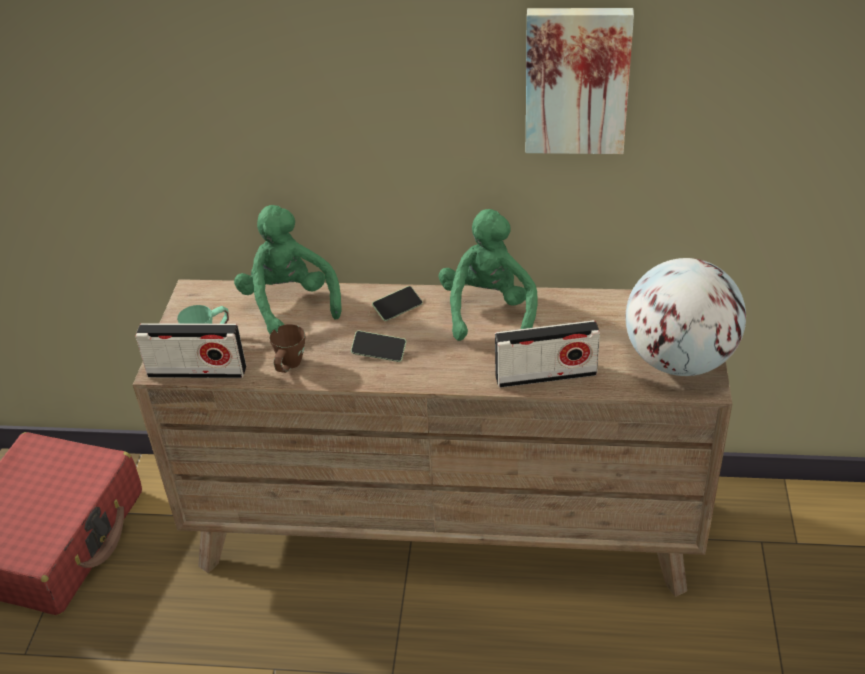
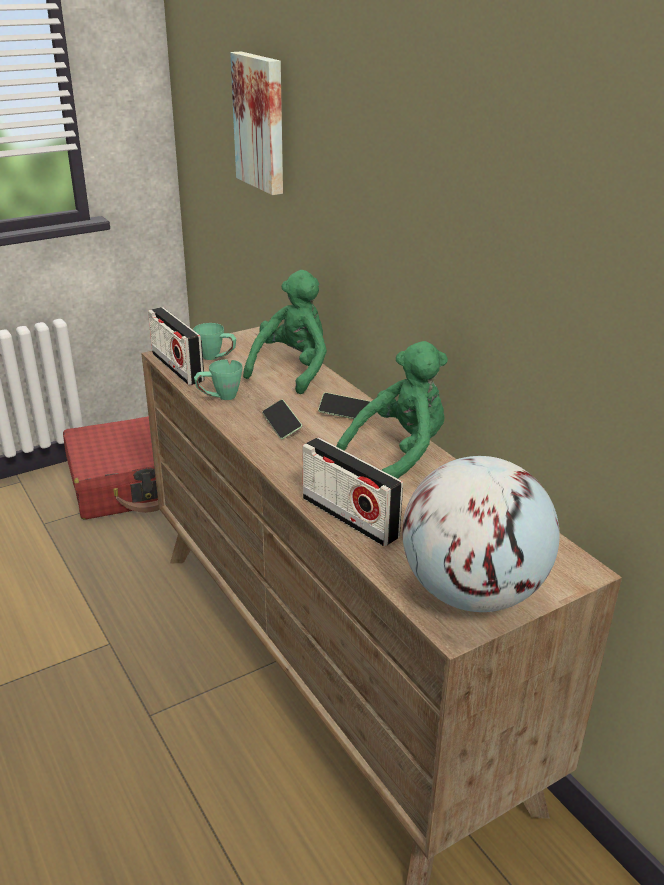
camera: 50 degrees right, 10 degrees down
brown mug [269,324,305,373] -> green mug [194,359,243,400]
picture [526,8,634,154] -> picture moved to [230,51,283,195]

